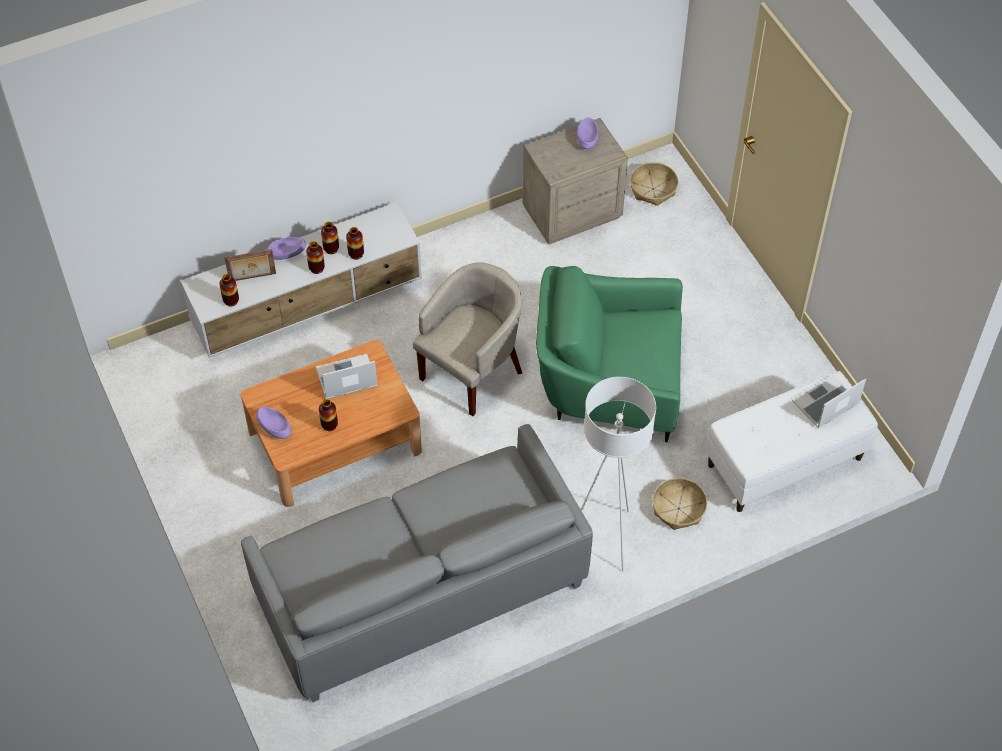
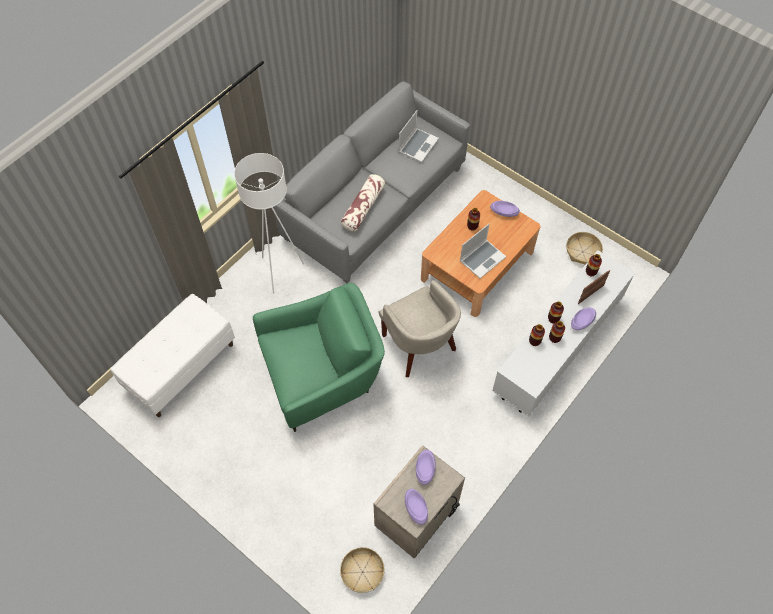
camera: 155 degrees right, 5 degrees up
beige armchair [413,262,522,416] -> beige armchair turned 45 degrees counterclockwise [378,280,461,377]
basket [652,478,707,530] -> basket moved to [567,232,603,265]
laptop [792,375,866,429] -> laptop moved to [399,110,439,162]
none -> pillow [341,174,385,231]
none -> purple bowl [416,450,436,485]

